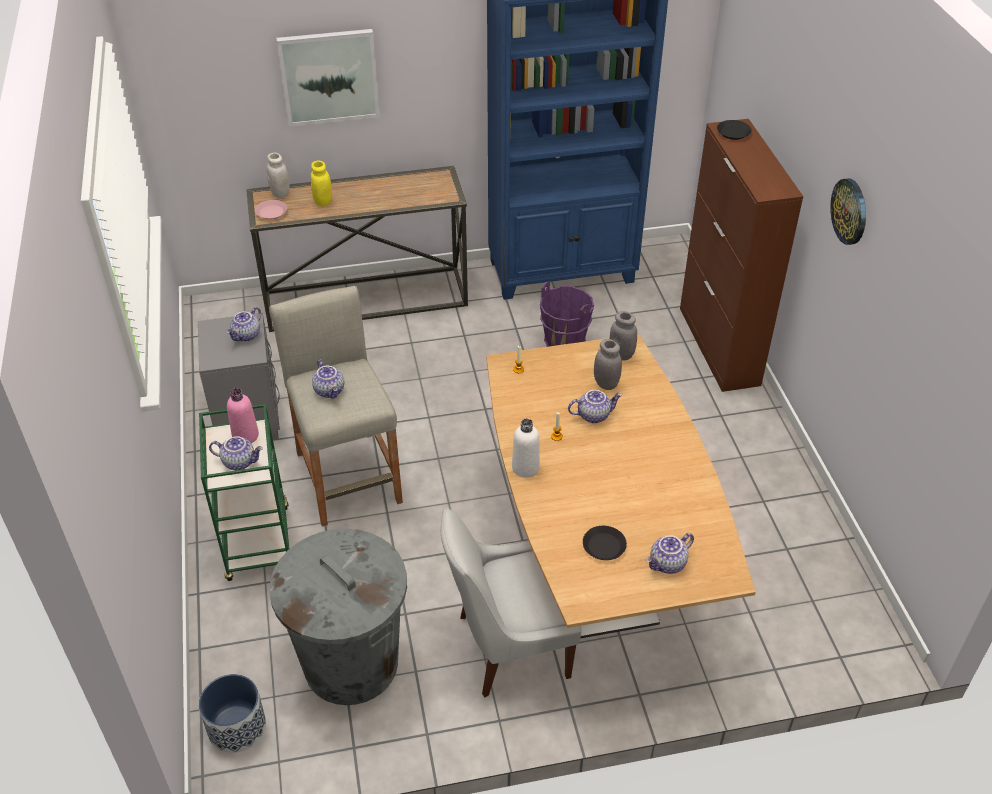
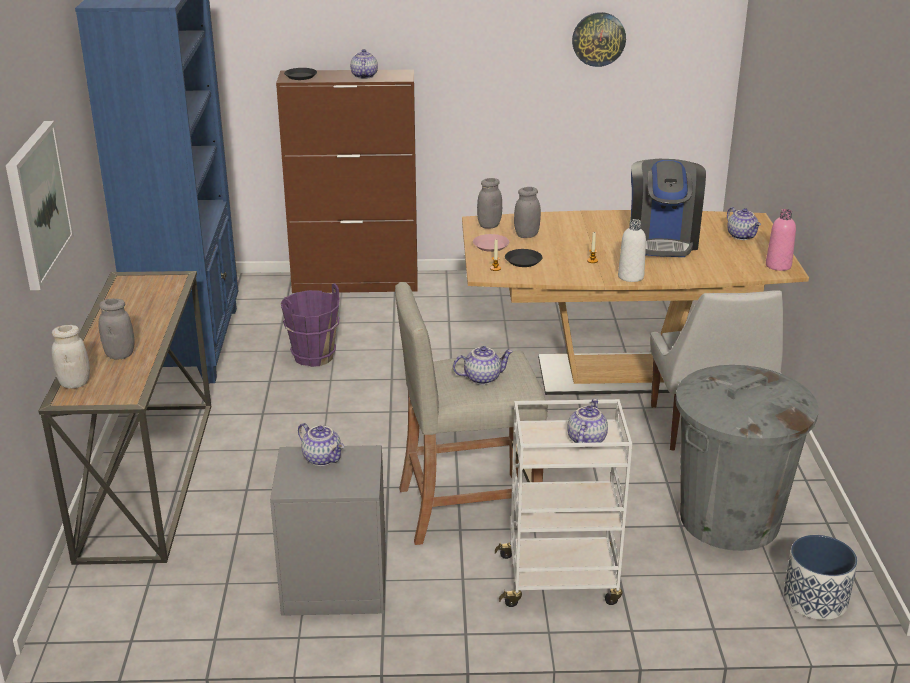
camera: 80 degrees left, 15 degrees down
green cart [199,404,289,581] -> white cart [495,399,632,607]
pink bottle [227,388,259,443] -> pink bottle moved to [766,209,796,271]
pink plate [255,200,287,220] -> pink plate moved to [473,234,509,252]
yellow jar [311,161,332,206] -> grey jar [98,298,134,360]
teapot [568,390,622,423] -> teapot moved to [350,49,378,79]
black plate [583,526,627,560] -> black plate moved to [505,249,542,267]
wall clock [830,178,866,245] -> wall clock moved to [572,12,626,67]
none -> coffee machine [630,159,706,257]

